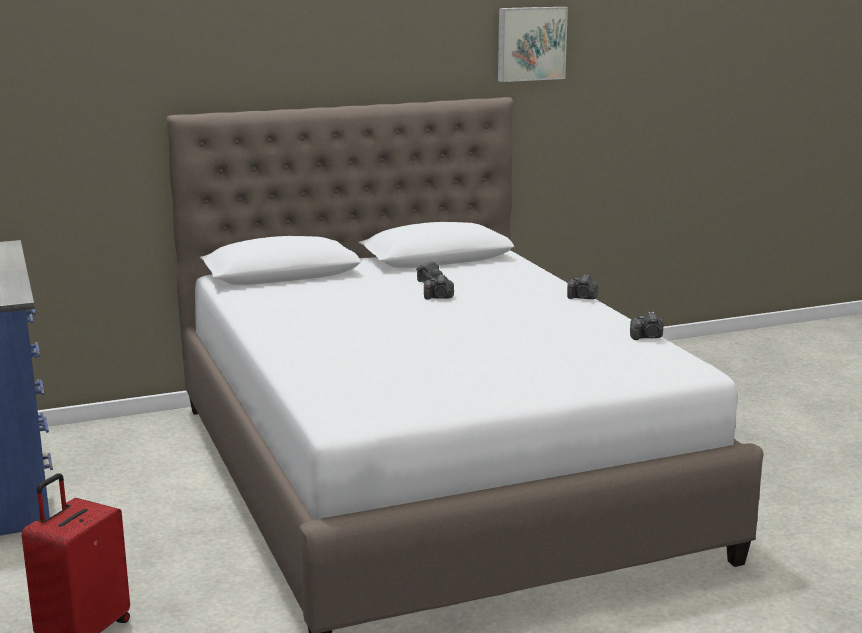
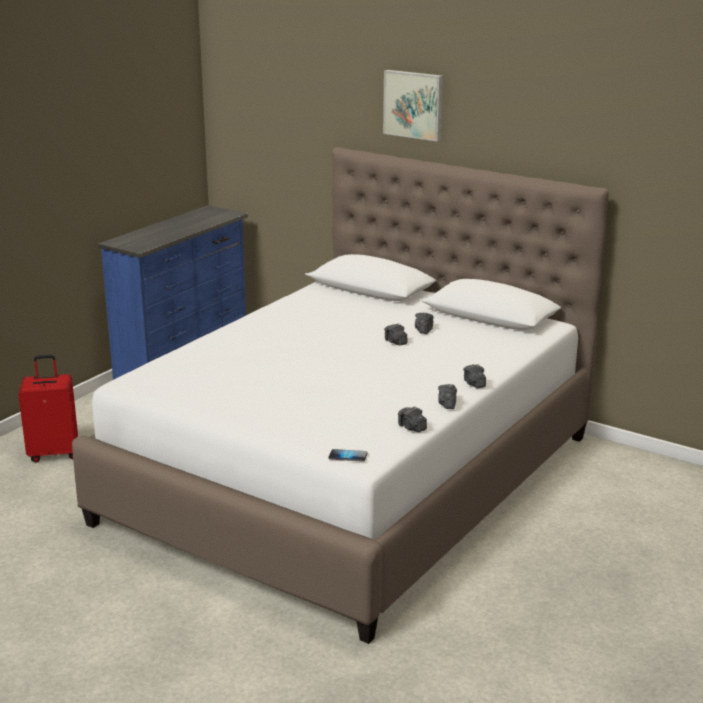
camera: 55 degrees right, 5 degrees up
picture [498,7,568,82] -> picture moved to [383,70,443,141]
none -> phone [329,449,368,462]
none -> camera [438,384,457,409]

